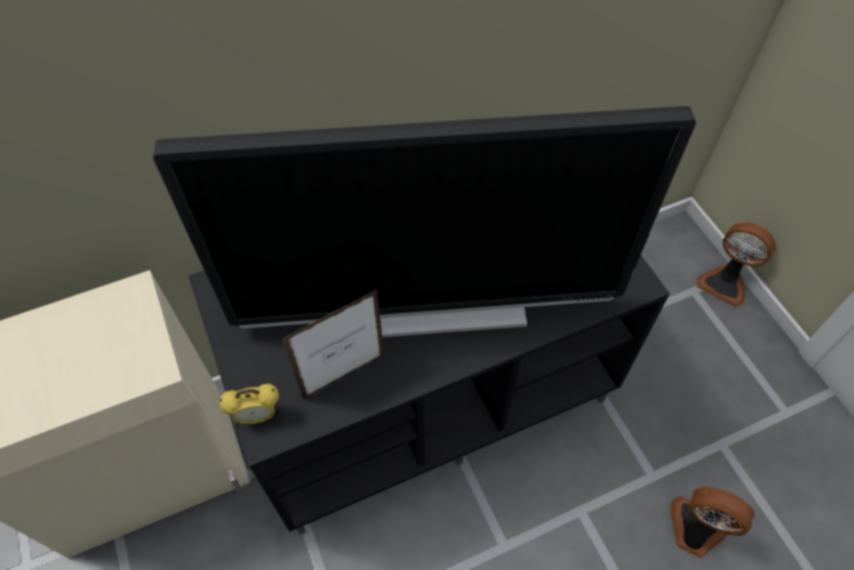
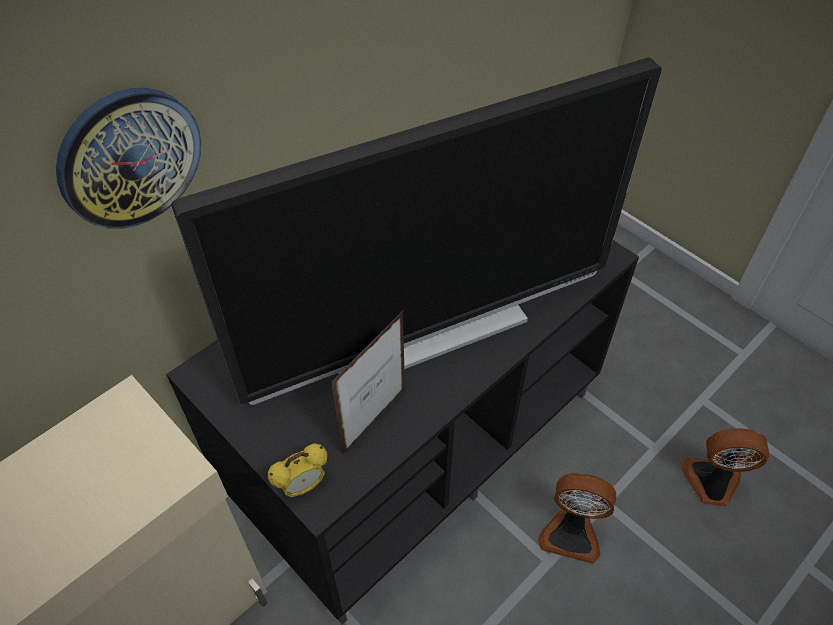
camera: 20 degrees left, 5 degrees down
fan [696,222,776,307] -> fan moved to [538,473,616,564]
none -> wall clock [56,88,201,229]

